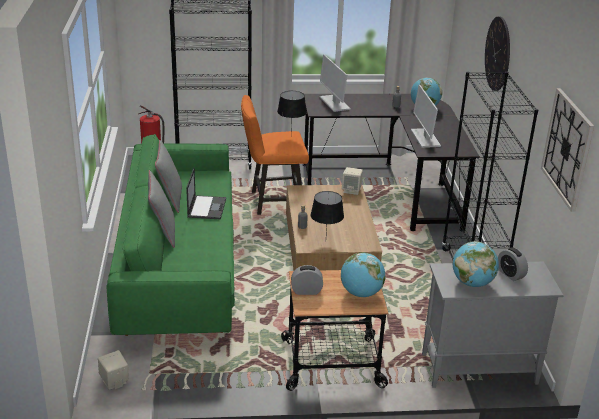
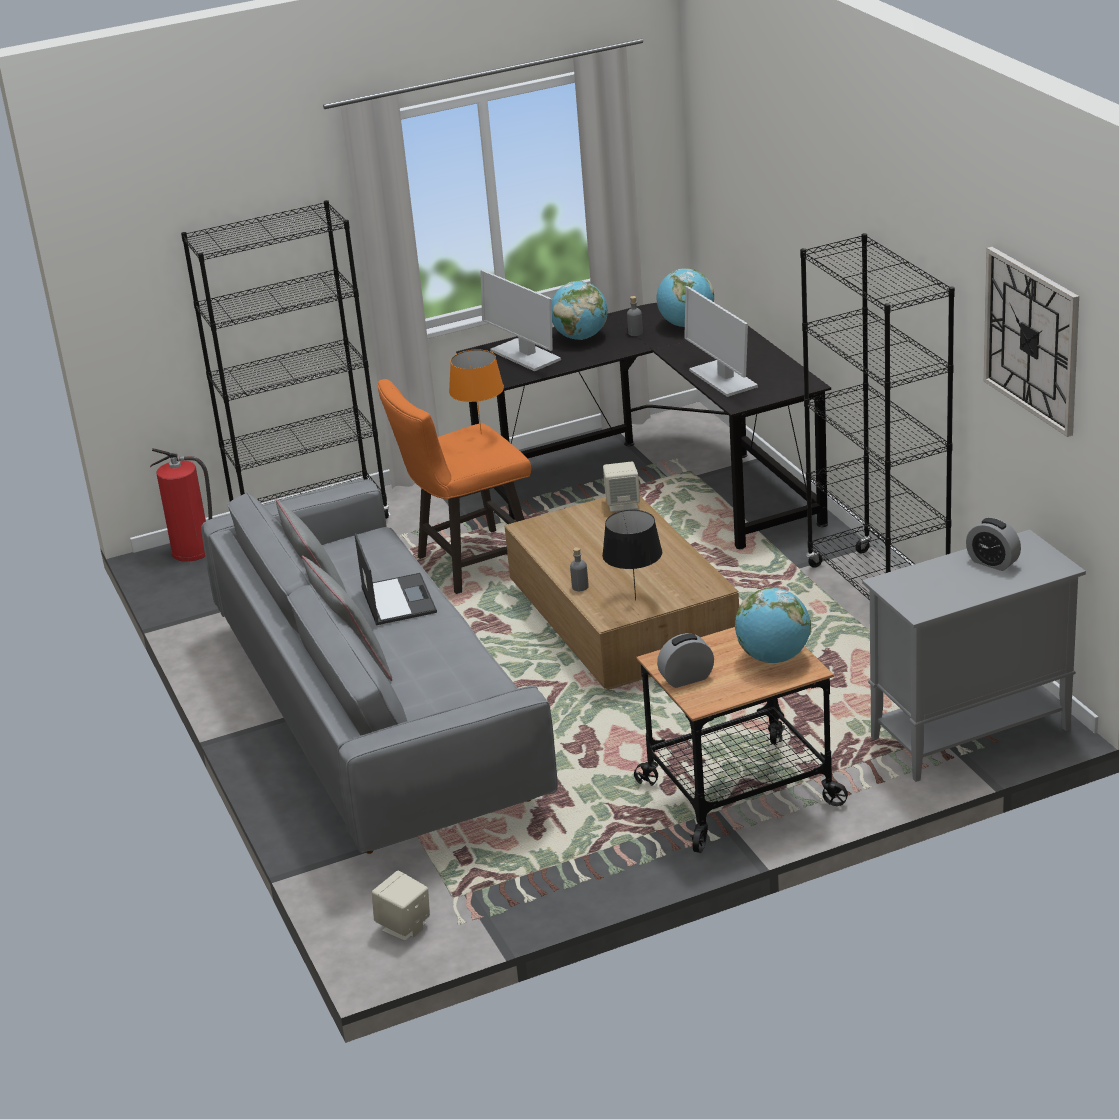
camera: 15 degrees left, 0 degrees up
green sofa [107,134,235,336] -> grey sofa [201,479,558,854]
black table lamp [277,91,307,136] -> orange table lamp [449,349,504,434]
globe [452,241,499,287] -> globe moved to [552,281,608,340]
wall clock [485,17,510,91] -> none

